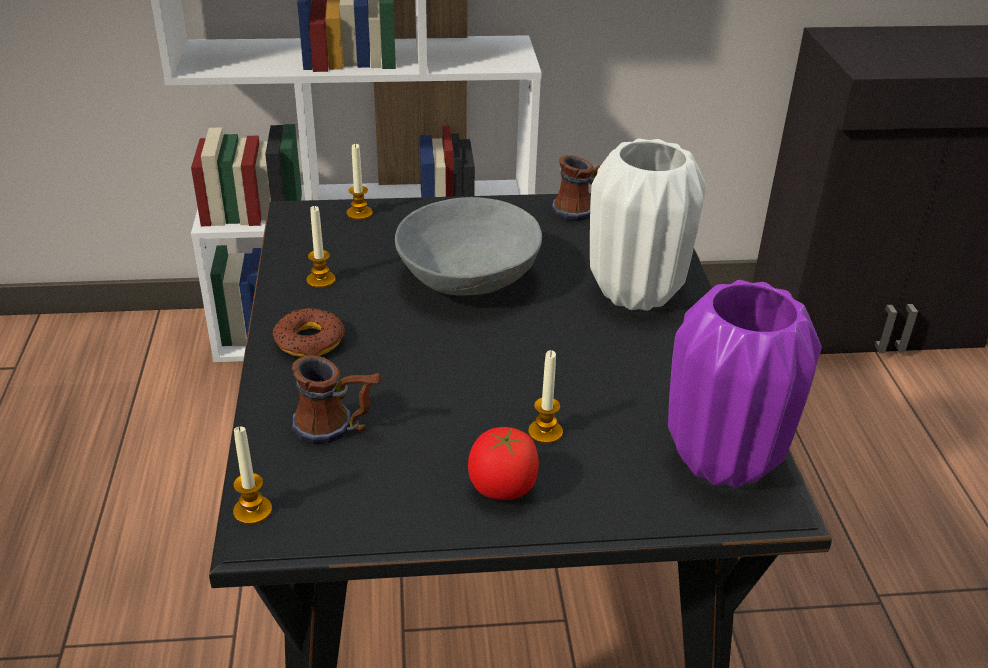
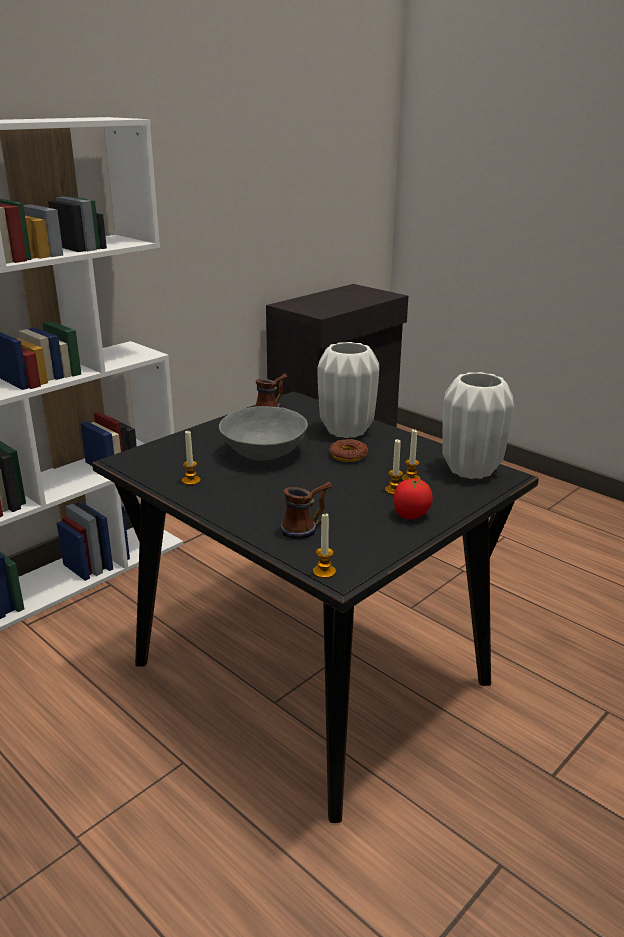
camera: 40 degrees left, 10 degrees down
donut [273,308,345,357] -> donut moved to [328,439,368,462]
candle [347,143,373,220] -> candle moved to [402,429,420,481]
purple vase [668,280,822,488] -> white vase [442,372,514,479]

